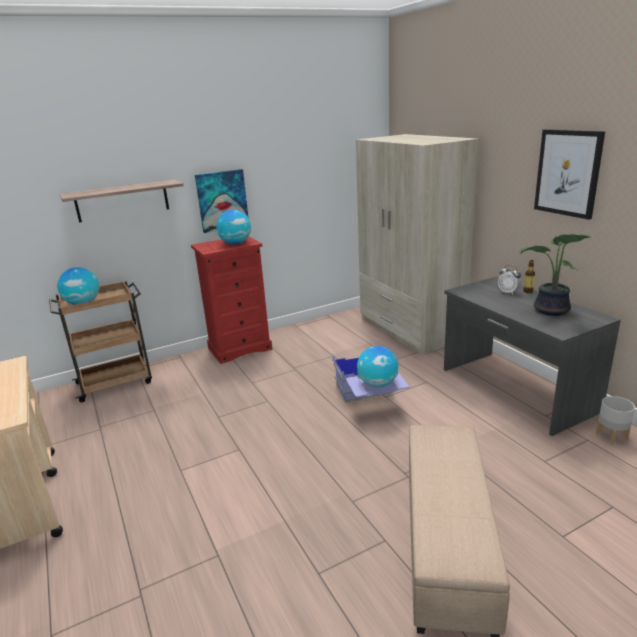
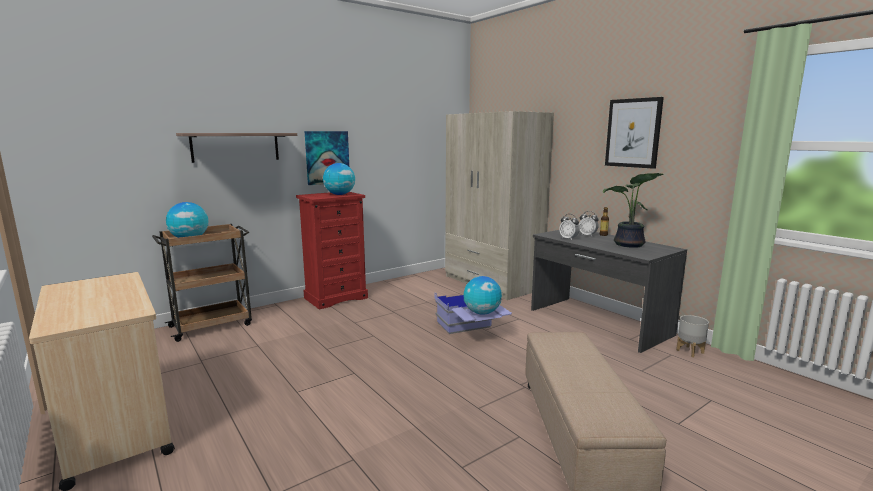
camera: 10 degrees left, 10 degrees down
none -> alarm clock [559,214,580,240]

